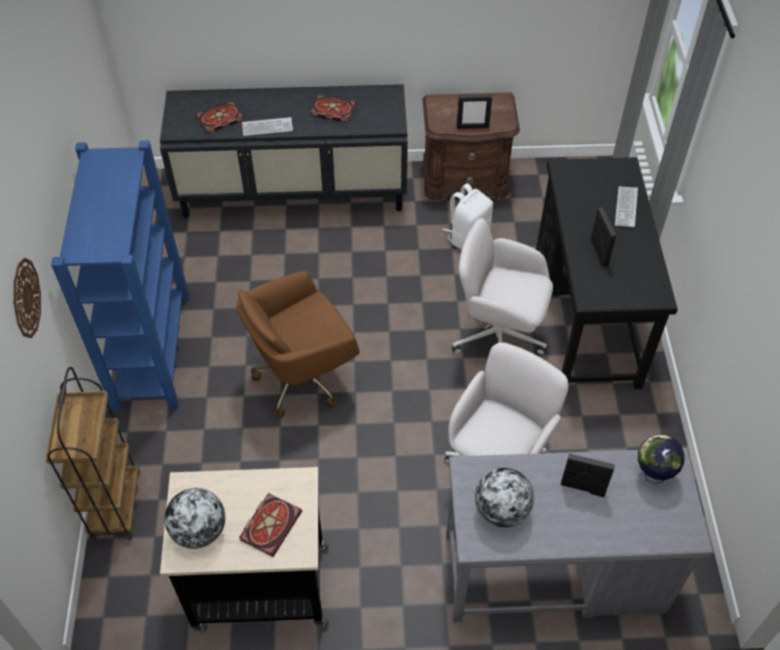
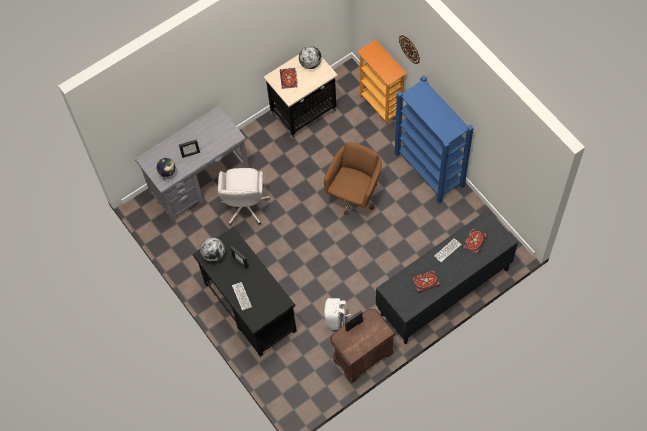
camera: 150 degrees right, 10 degrees up
brown cart [45,367,140,541] -> bookcase [357,40,407,125]
white office chair [452,218,553,354] -> none
globe [475,468,534,527] -> globe moved to [200,237,225,262]

